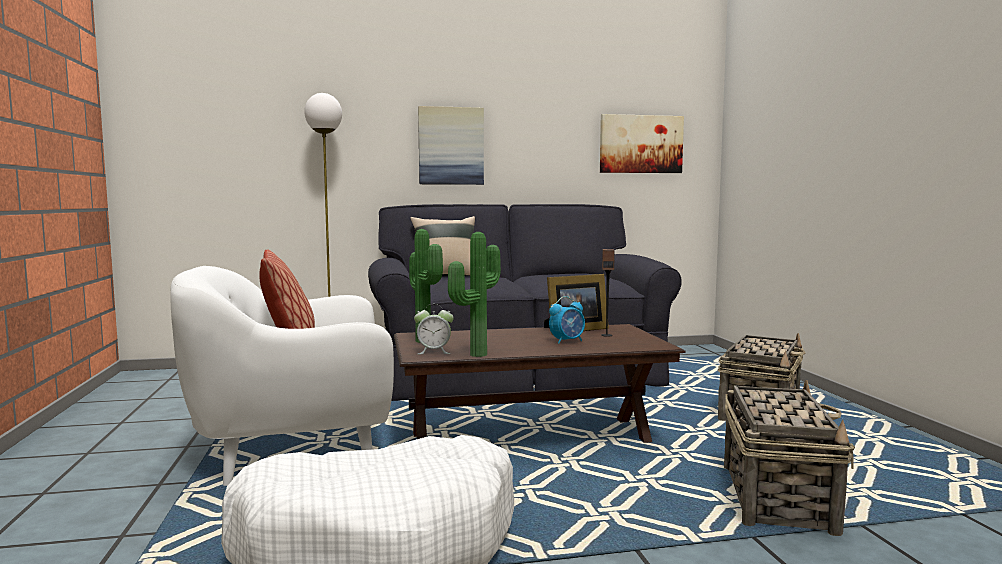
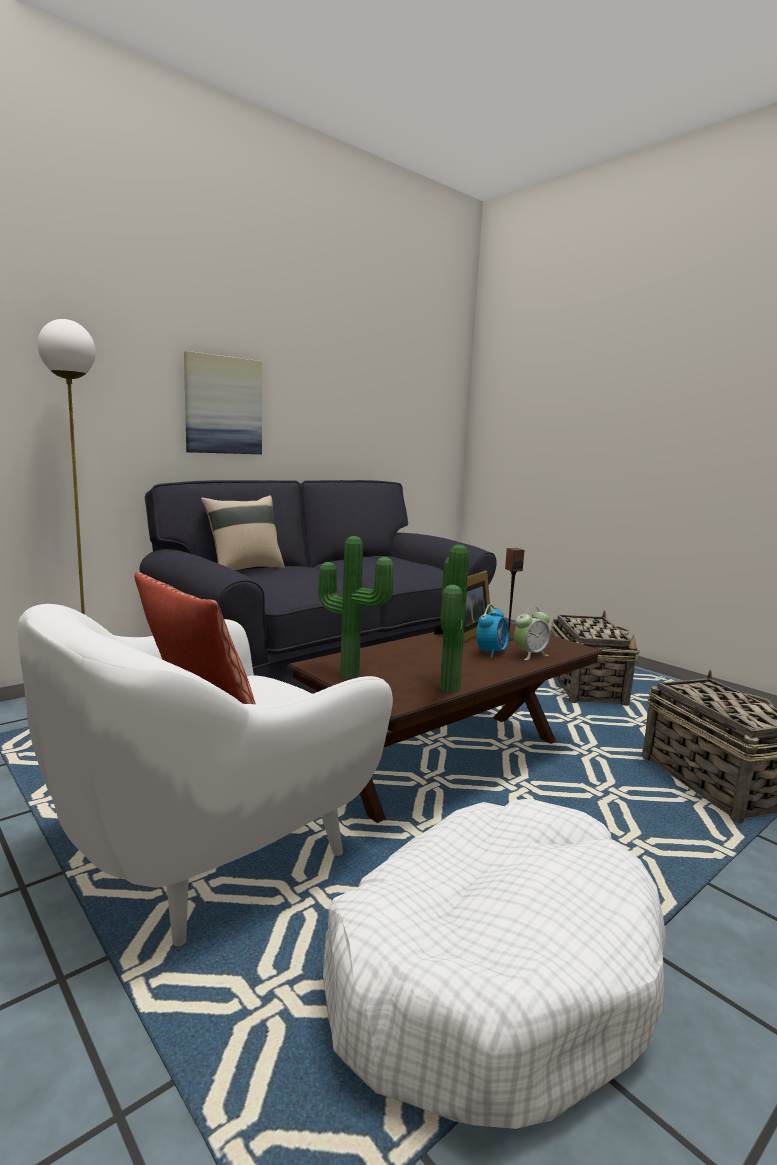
camera: 30 degrees left, 5 degrees up
alarm clock [414,304,454,354] -> alarm clock moved to [514,607,550,660]
picture [600,114,684,173] -> none

